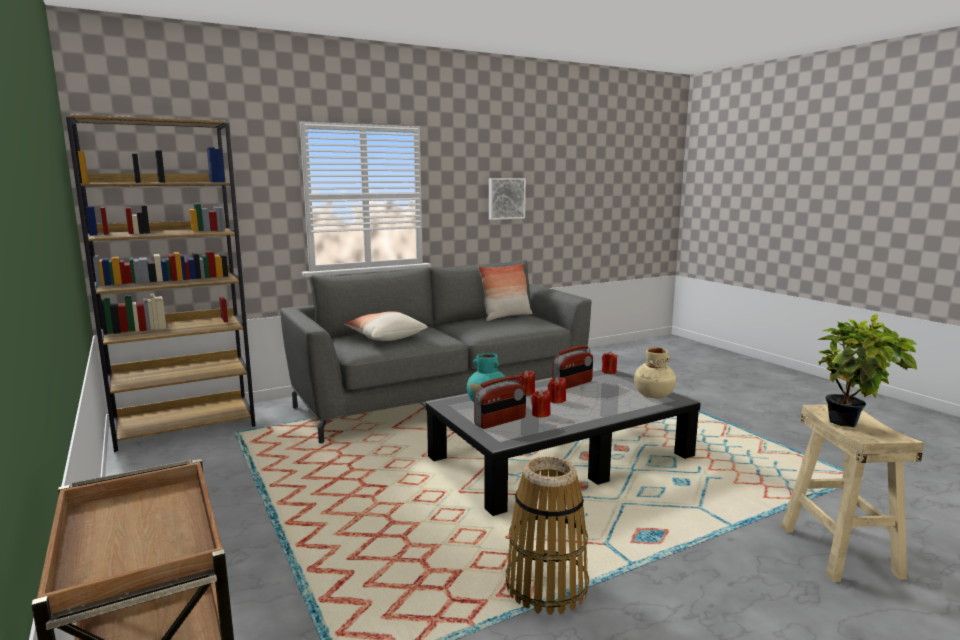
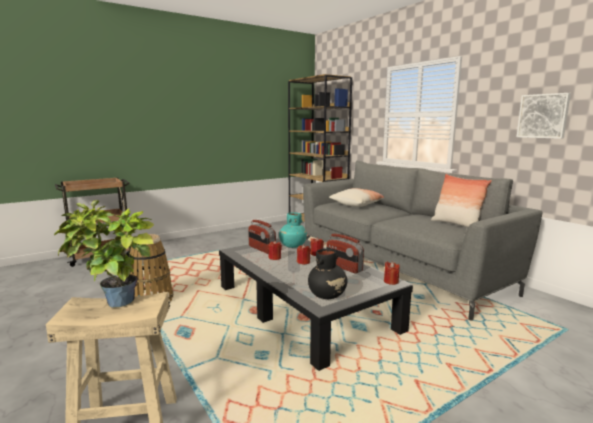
camera: 85 degrees right, 0 degrees up
beige vase [634,347,676,398] -> black vase [308,249,347,299]

